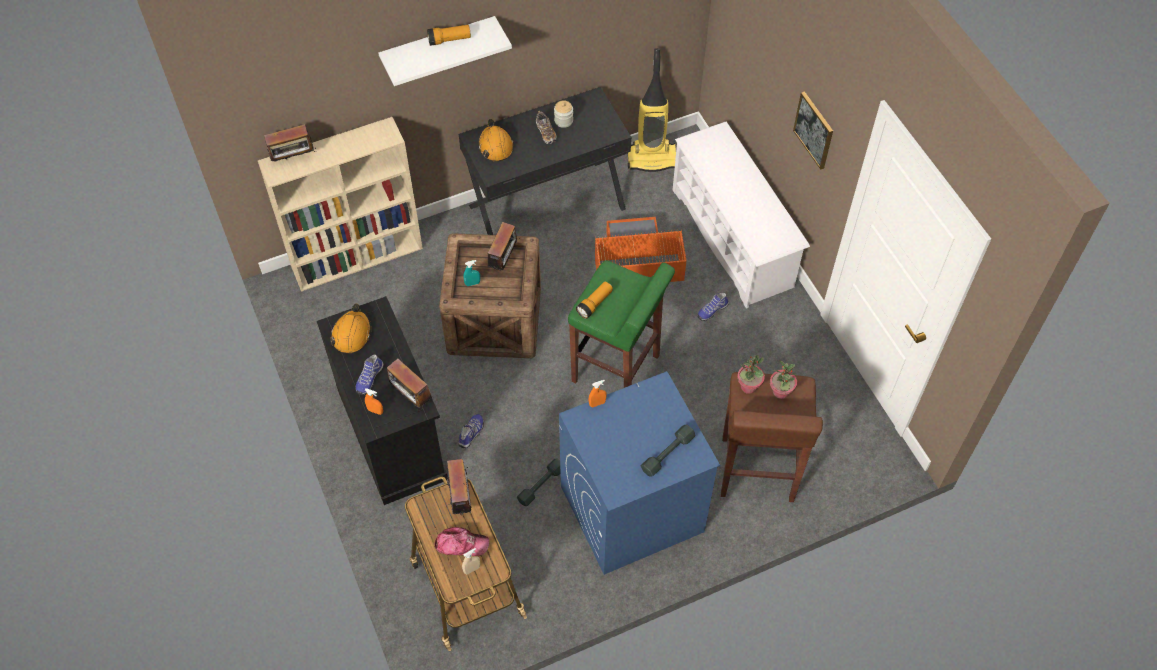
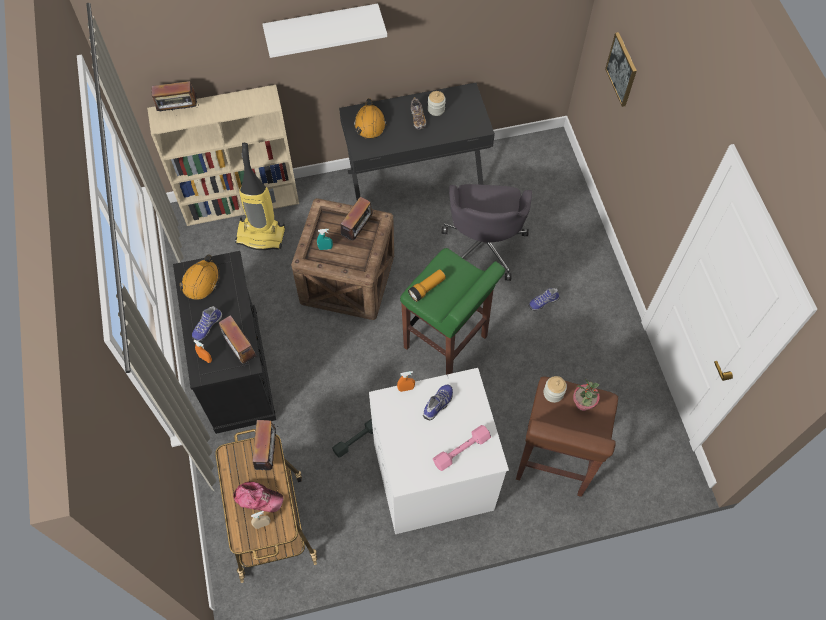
camera: 10 degrees right, 5 degrees up
flashlight [427,25,471,46] -> none
shoe [459,414,484,448] -> shoe moved to [423,384,453,420]
blue washing machine [559,371,720,575] -> white washing machine [369,368,509,534]
orange storage box [595,217,687,282] -> grey office chair [442,184,532,281]
vacuum cleaner [628,48,676,172] -> vacuum cleaner moved to [235,143,285,250]
grey dumbbell [641,425,696,477] -> pink dumbbell [433,425,491,471]
white shoe rack [673,122,810,309] -> none
potted plant [737,355,765,394] -> jar [543,376,567,403]
picture [793,91,833,170] -> picture moved to [605,32,637,107]

